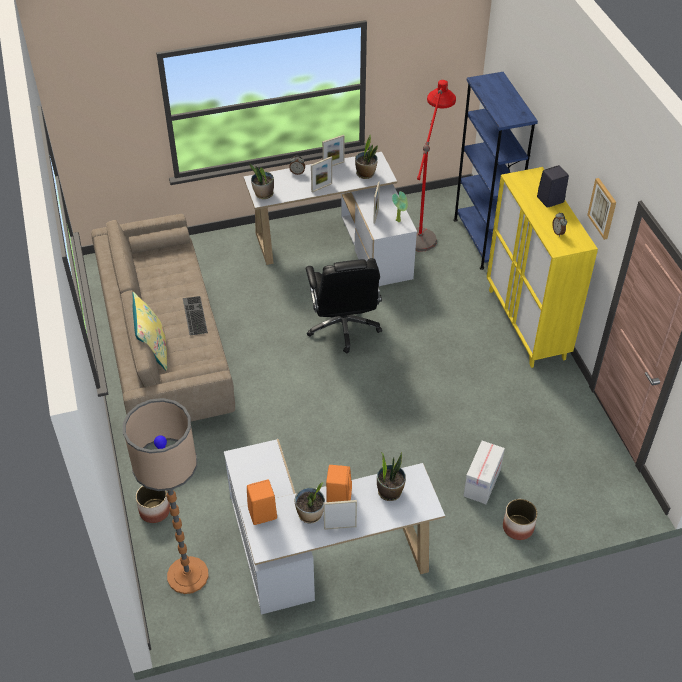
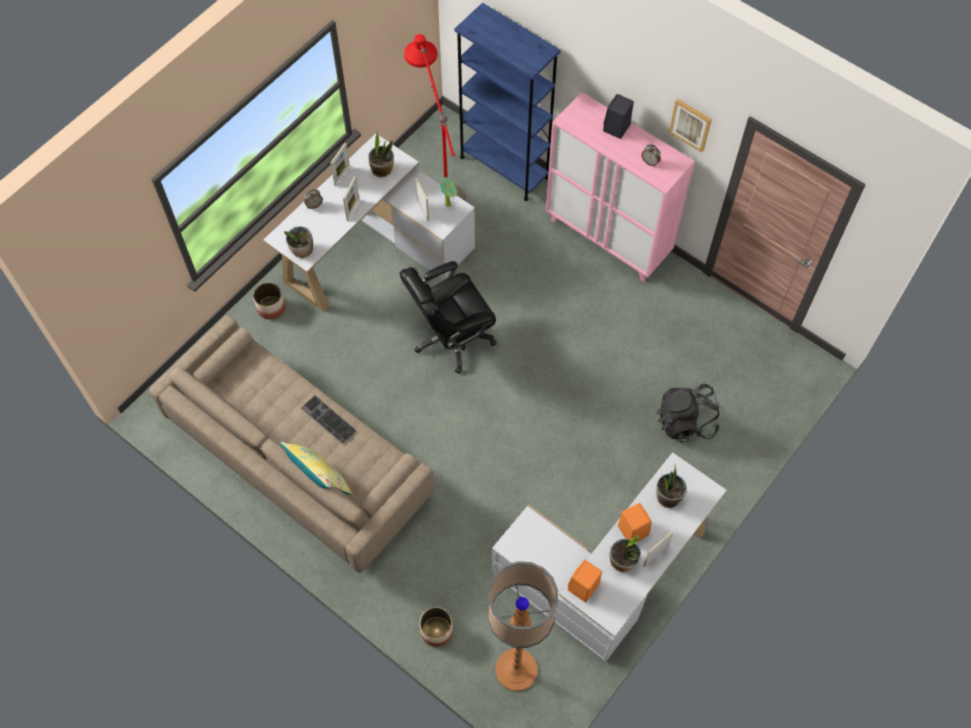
camera: 35 degrees left, 15 degrees up
black office chair [305,258,382,353] -> black office chair turned 105 degrees clockwise [399,261,497,374]
cardboard box [463,441,505,504] -> black backpack [657,384,720,442]
yellow cabinet [487,167,598,368] -> pink cabinet [546,92,695,282]
planter [503,499,538,540] -> planter moved to [253,282,286,320]

